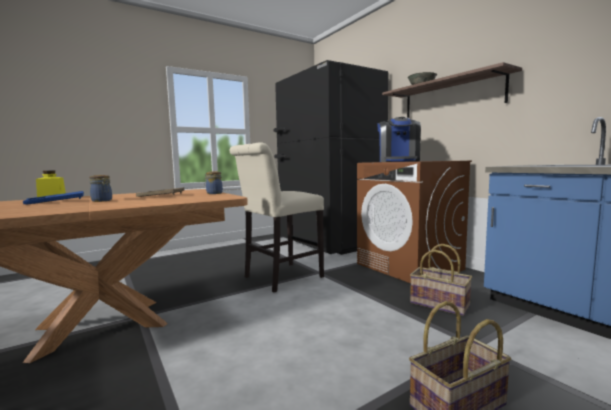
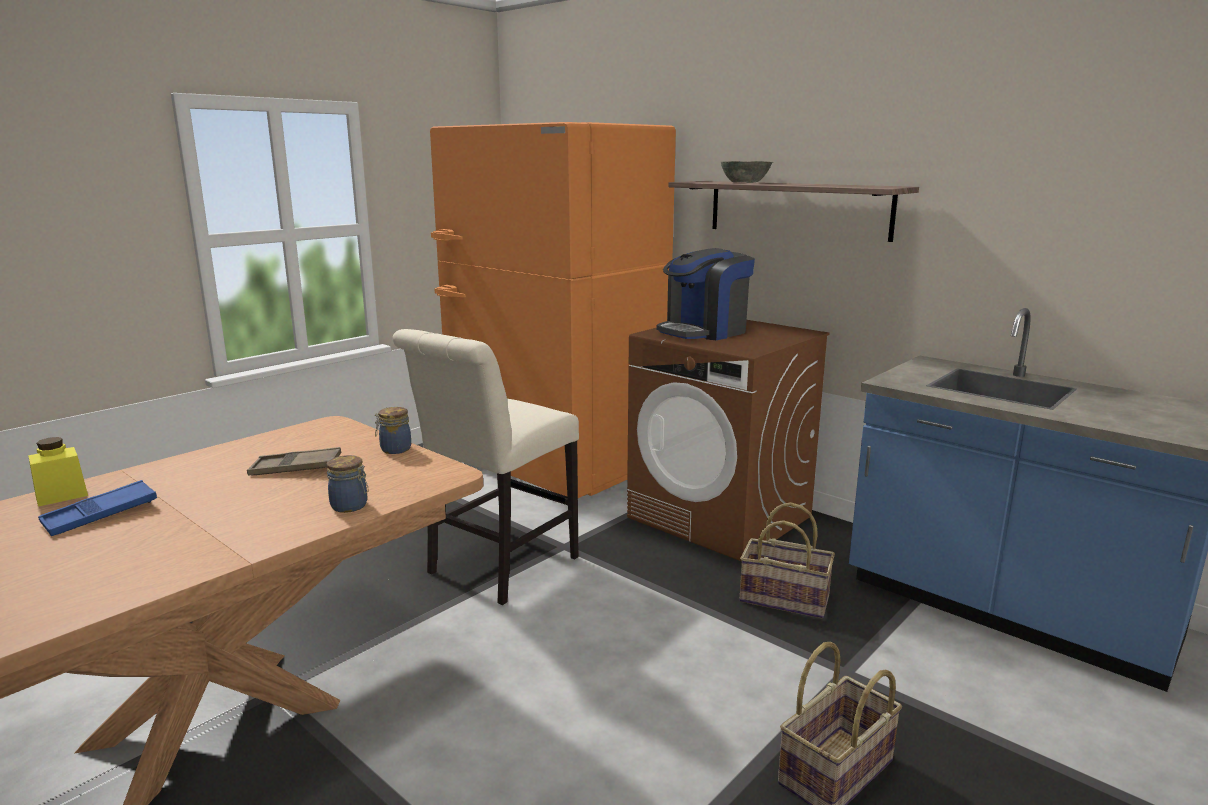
camera: 15 degrees left, 10 degrees up
jar [89,175,112,202] -> jar moved to [327,455,369,513]
black fridge [273,60,388,255] -> orange fridge [430,122,676,498]
coffee machine [377,117,421,162] -> coffee machine turned 60 degrees clockwise [656,248,755,340]

